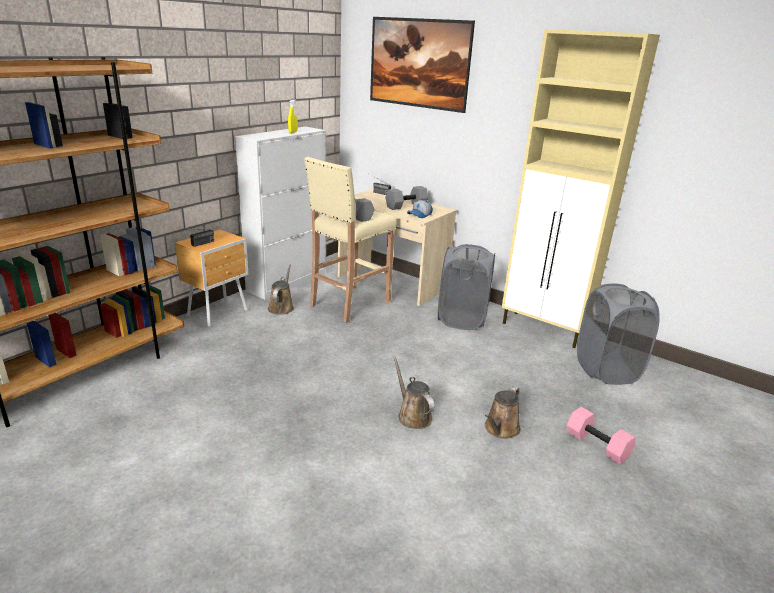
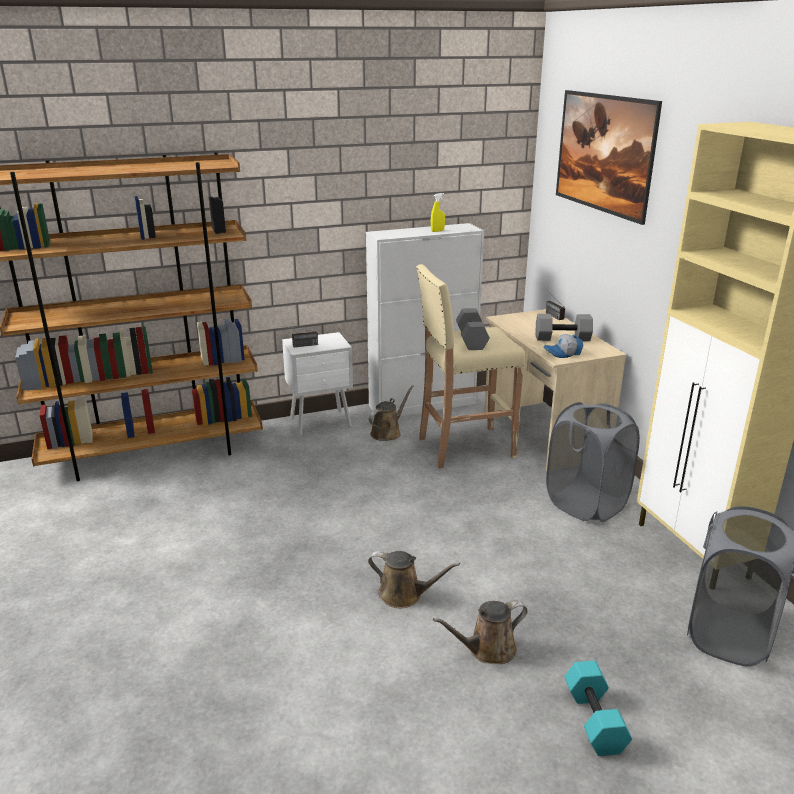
camera: 35 degrees right, 0 degrees up
brown nightstand [175,230,249,327] -> white nightstand [282,332,353,436]
brown watering can [393,355,435,429] -> brown watering can turned 105 degrees clockwise [368,551,460,608]
pink dumbbell [567,407,635,464] -> turquoise dumbbell [564,661,632,756]

